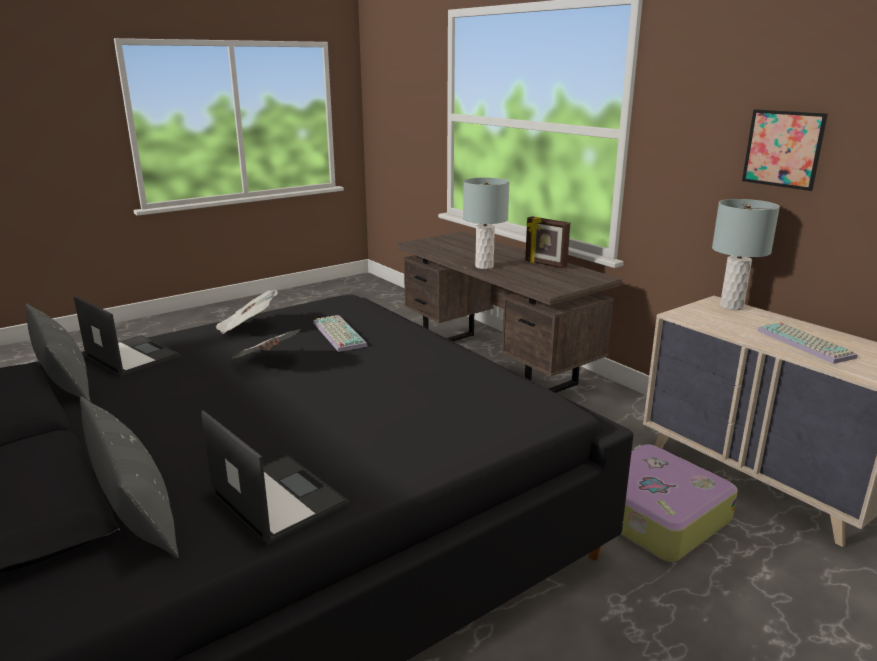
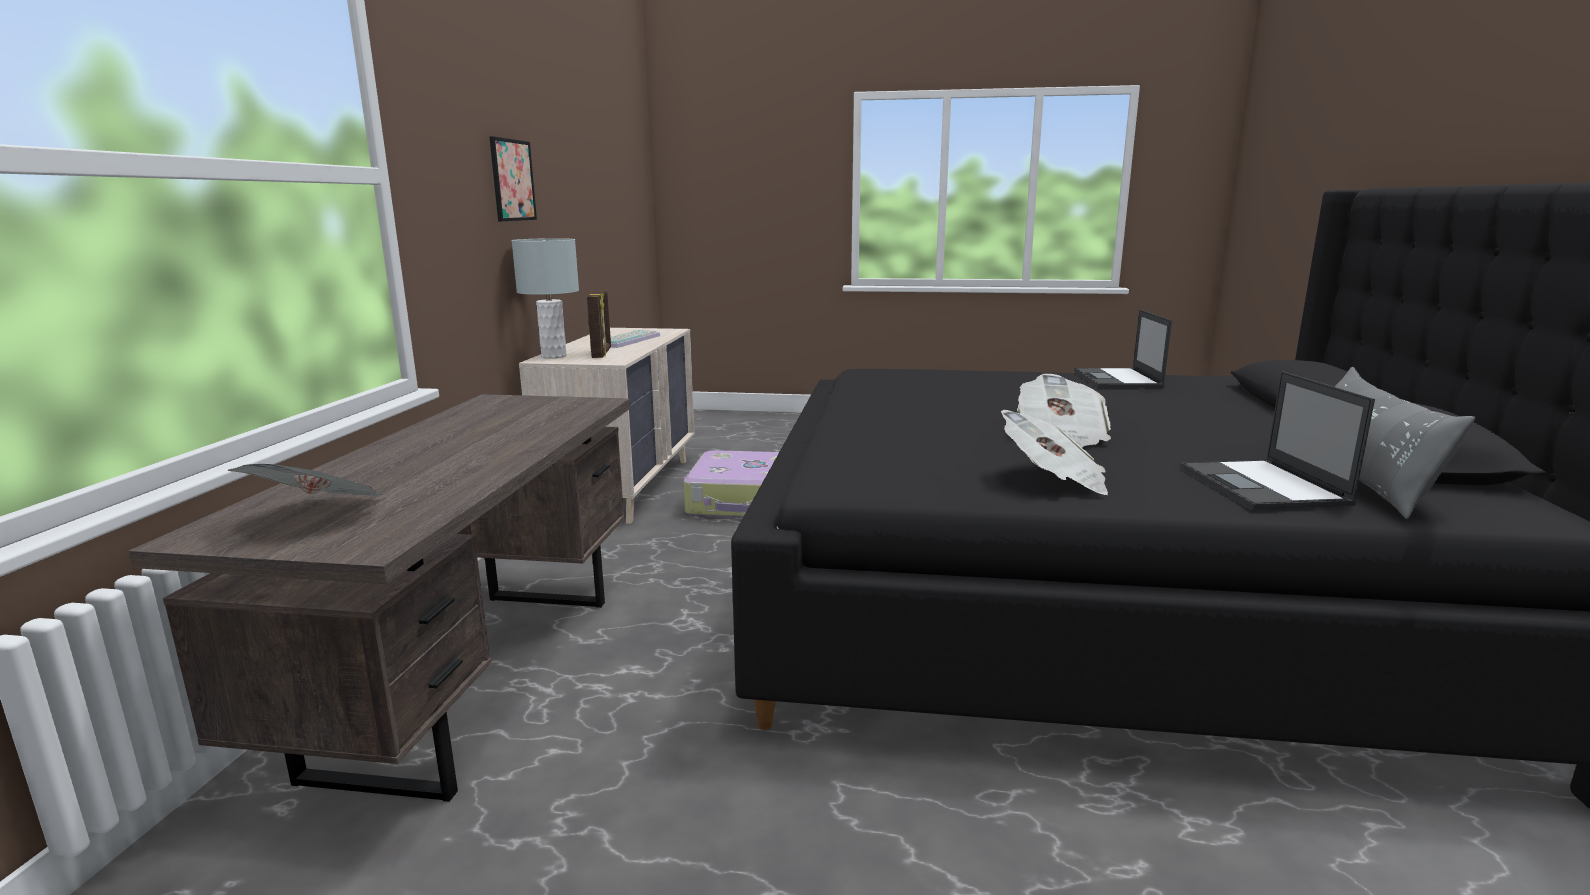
camera: 135 degrees left, 5 degrees down
grey pillow [80,397,179,558] -> none
keyboard [313,315,368,352] -> none
grey table lamp [463,177,510,269] -> none
picture frame [525,216,570,268] -> picture frame moved to [587,290,611,358]
none -> newspaper [227,464,384,496]

